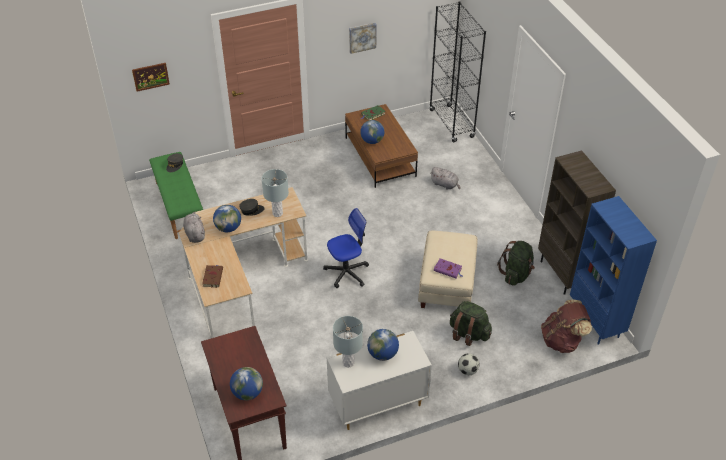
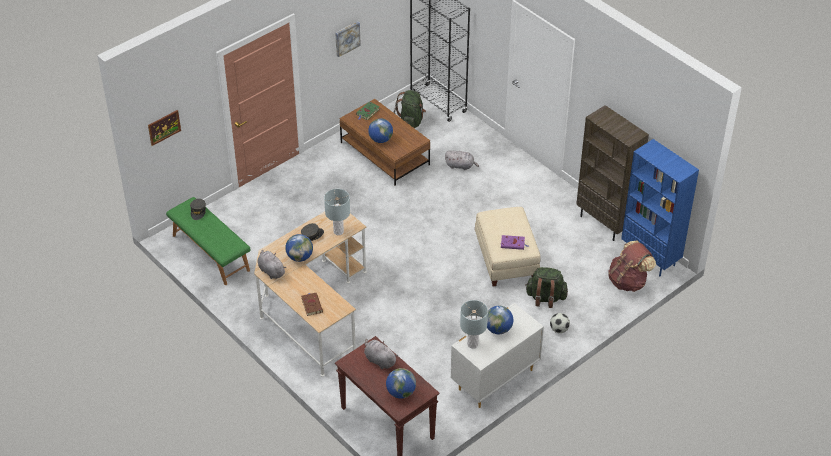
camera: 20 degrees left, 0 degrees up
office chair [323,208,369,288] -> none
green backpack [497,241,535,286] -> green backpack moved to [393,90,426,128]
none -> grey plush toy [364,339,398,369]

